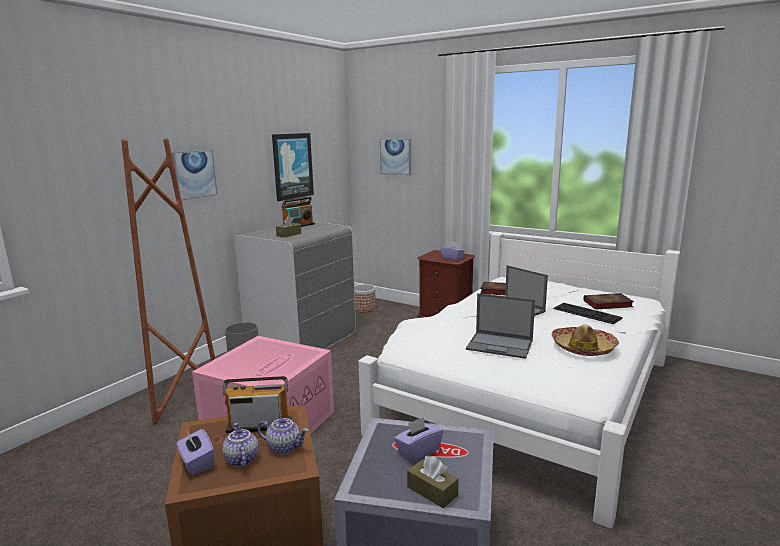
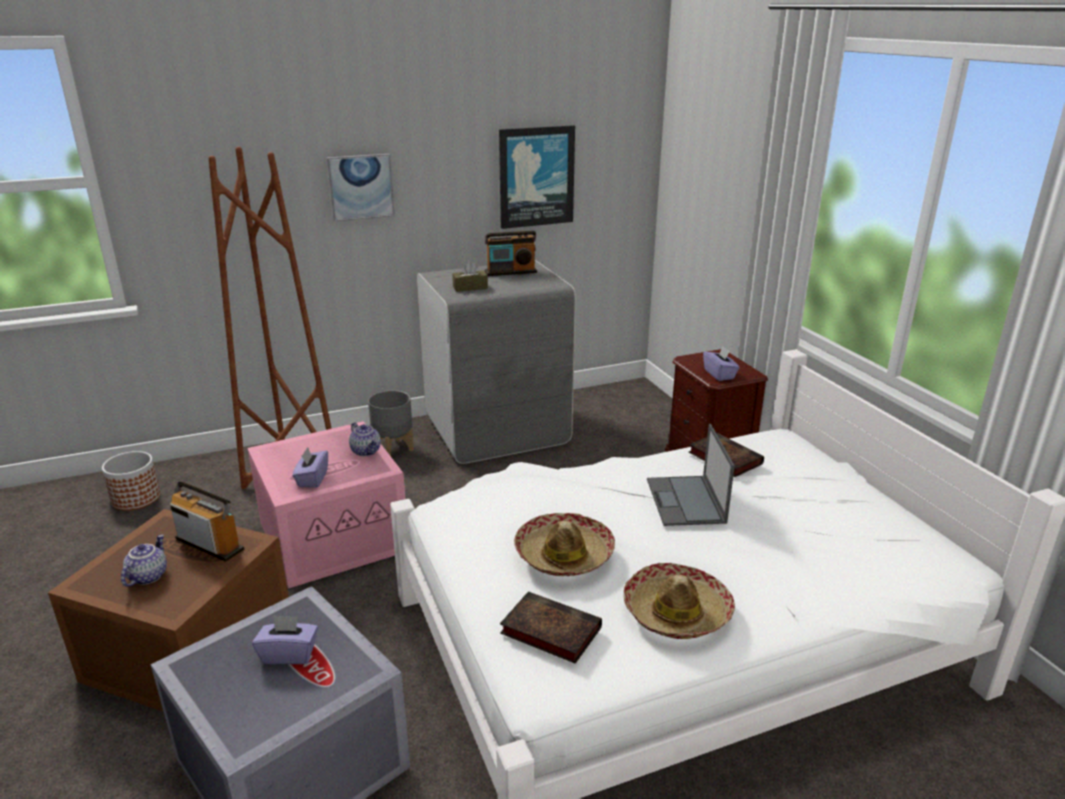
camera: 35 degrees right, 10 degrees up
purple tissue box [177,429,214,475] -> purple tissue box moved to [293,447,328,488]
teapot [257,418,309,454] -> teapot moved to [349,422,381,456]
planter [354,284,376,313] -> planter moved to [102,451,161,511]
picture [380,139,411,175] -> none
brown tissue box [407,456,459,508] -> none
laptop [466,293,535,359] -> hat [514,513,615,576]
keyboard [554,303,623,324] -> none
book [584,293,634,310] -> book moved to [500,591,602,664]

